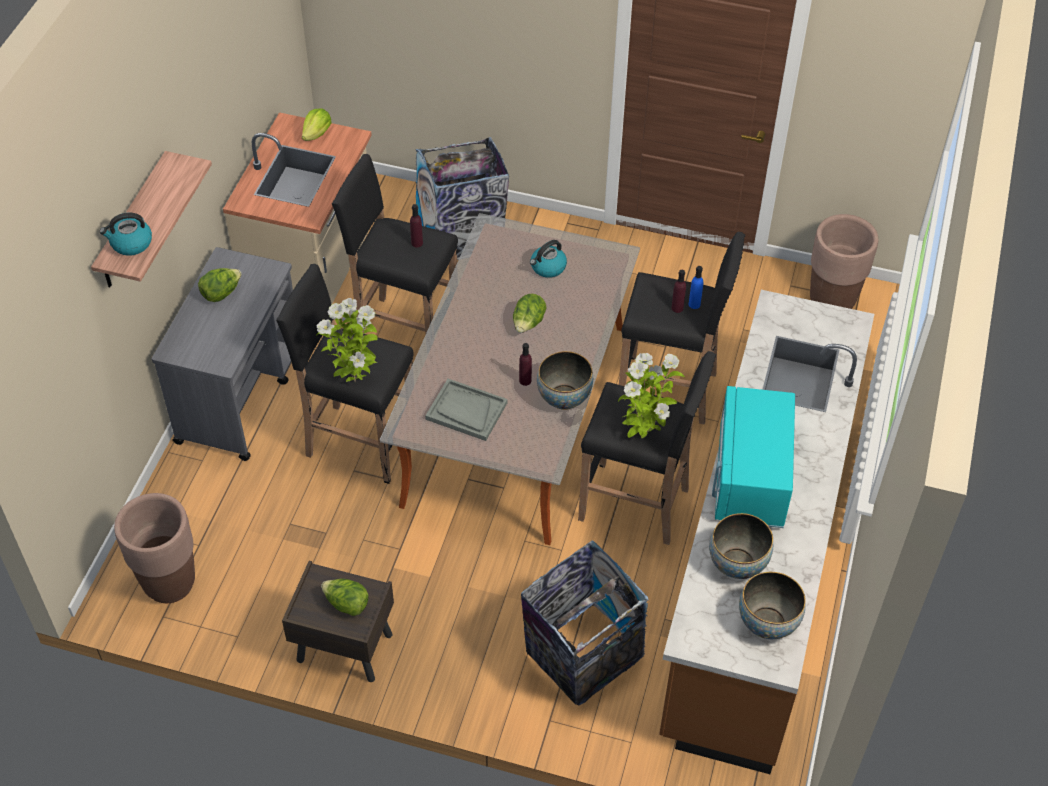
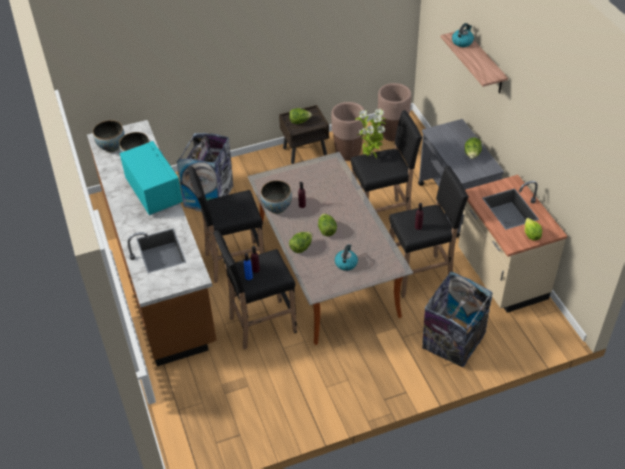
camera: 145 degrees right, 5 degrees down
grey tray [425,379,507,441] -> none
potted plant [618,353,685,438] -> none
brown planter [810,214,878,309] -> brown planter moved to [331,102,365,161]
none -> lettuce [289,232,313,253]

